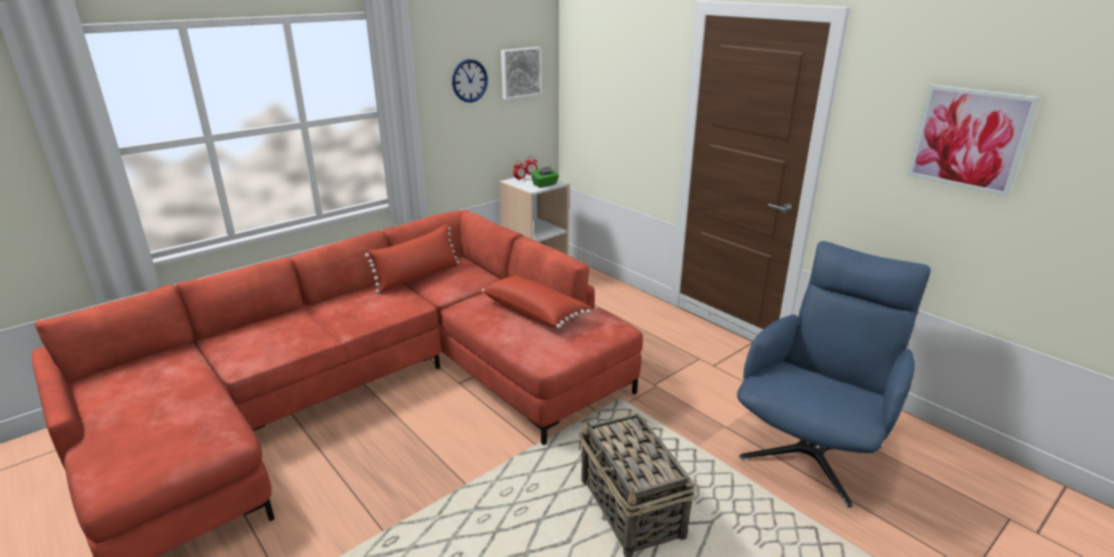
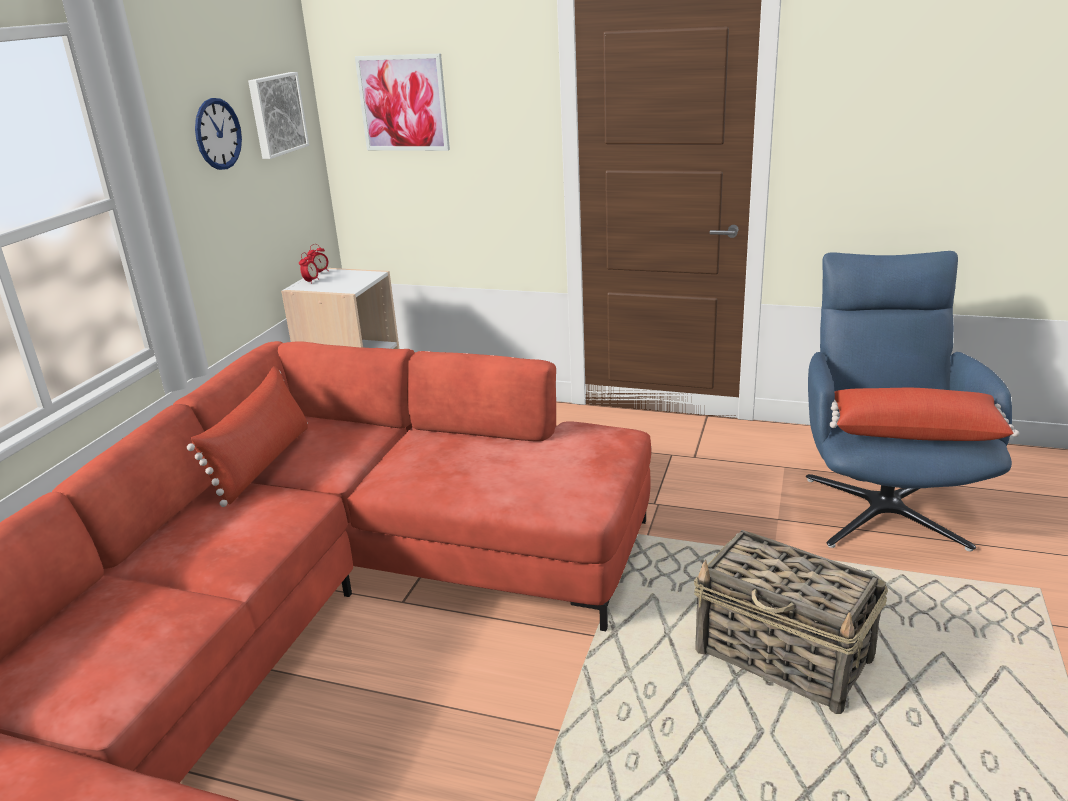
camera: 30 degrees left, 0 degrees up
red pillow [482,276,591,329] -> red pillow moved to [830,388,1019,441]
green tissue box [531,166,559,188] -> none
picture [907,84,1040,197] -> picture moved to [355,54,450,151]

